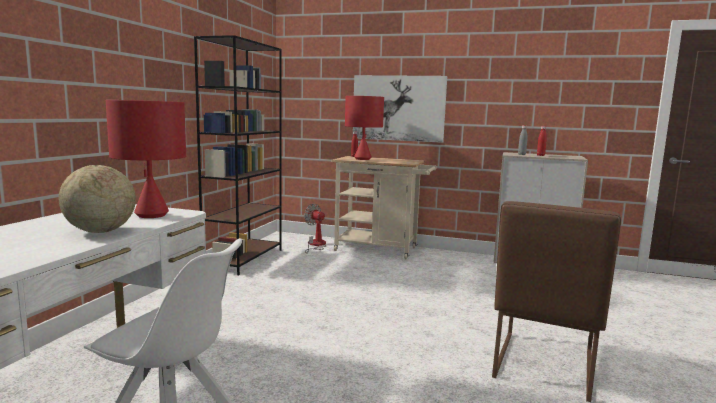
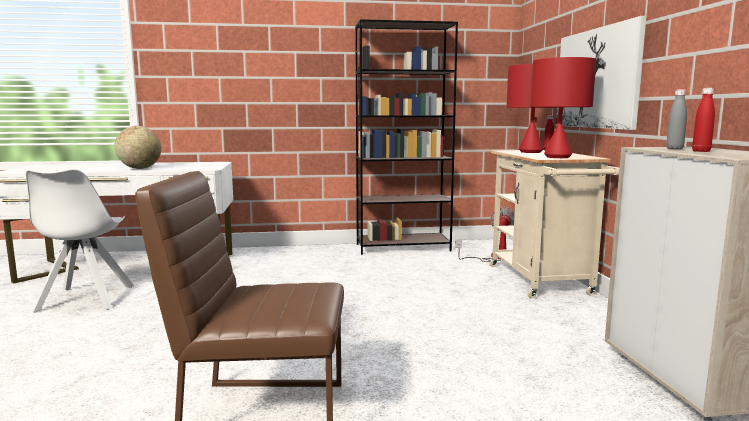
camera: 65 degrees right, 0 degrees up
red table lamp [106,100,186,218] -> red table lamp moved to [530,57,596,158]

